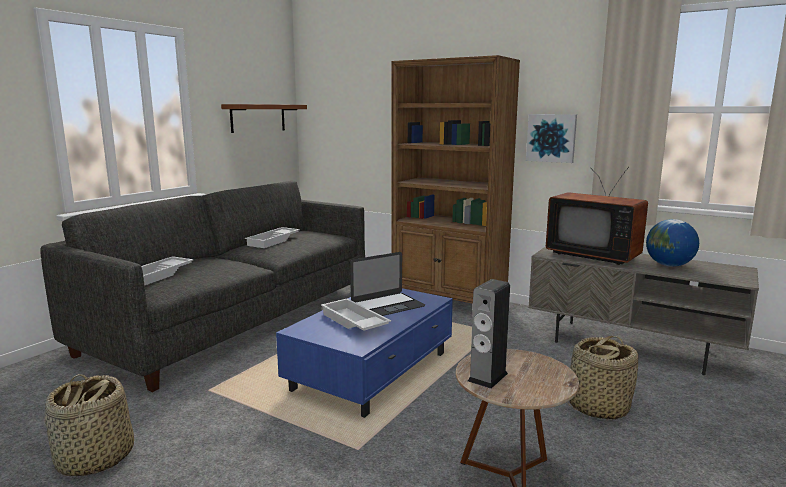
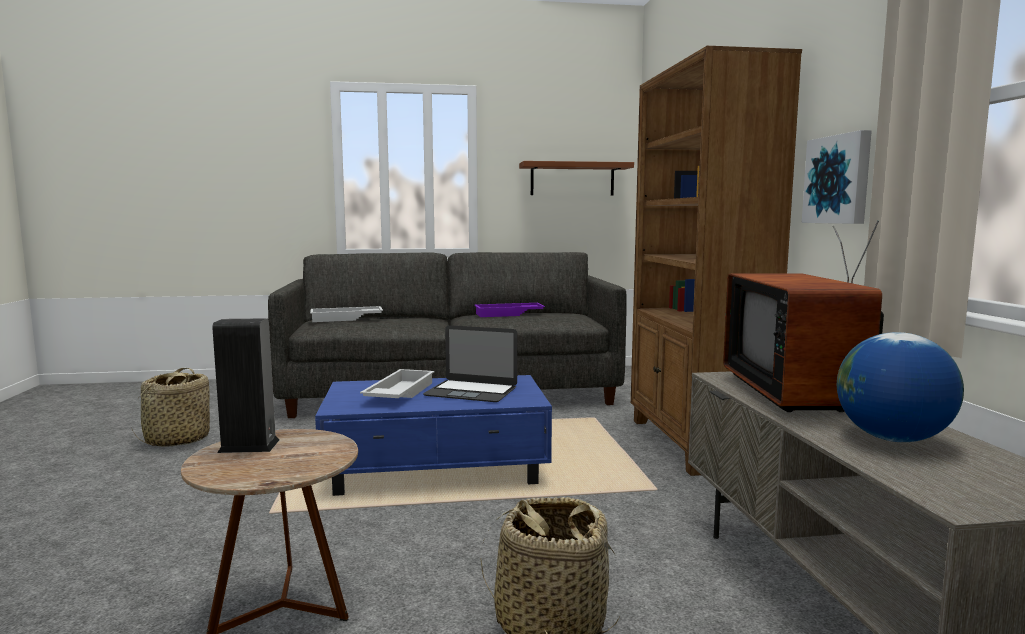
camera: 50 degrees right, 5 degrees down
white tray [245,227,300,248] -> purple tray [474,303,545,317]

